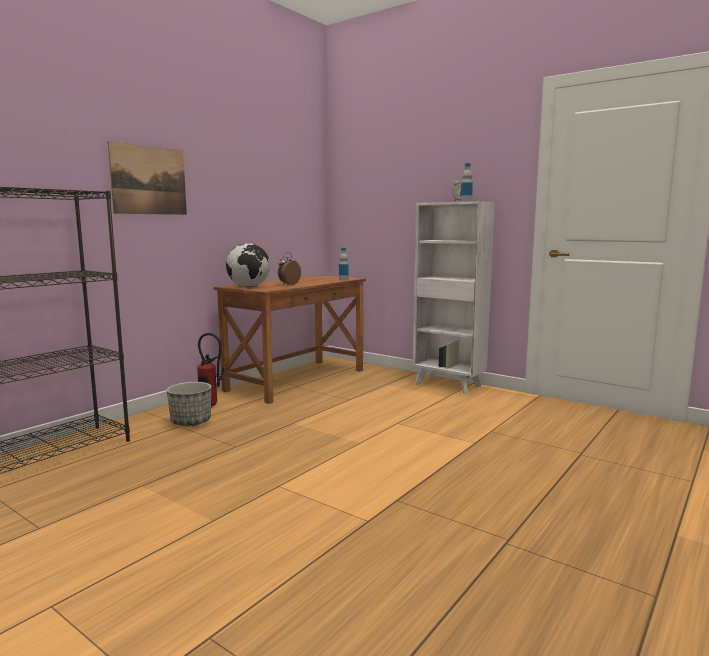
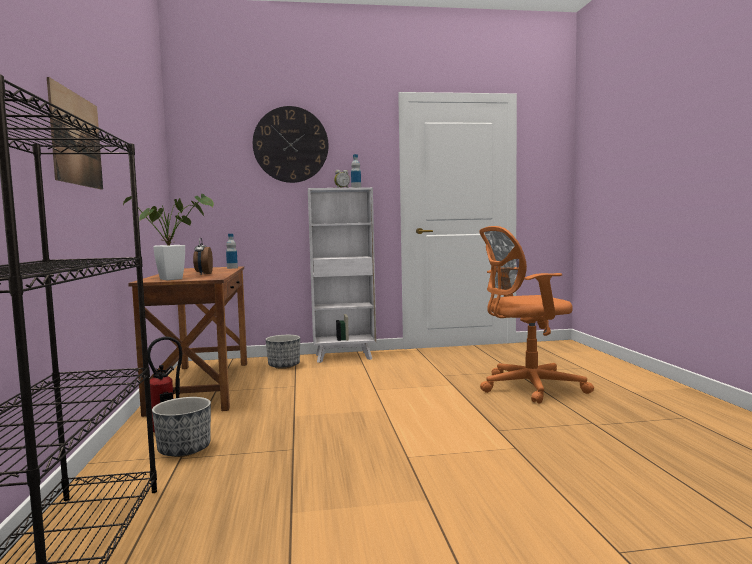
camera: 45 degrees left, 5 degrees down
globe [226,243,270,287] -> potted plant [123,194,214,280]
none -> wall clock [253,106,329,183]
none -> planter [265,335,300,369]
none -> orange office chair [479,226,594,404]

